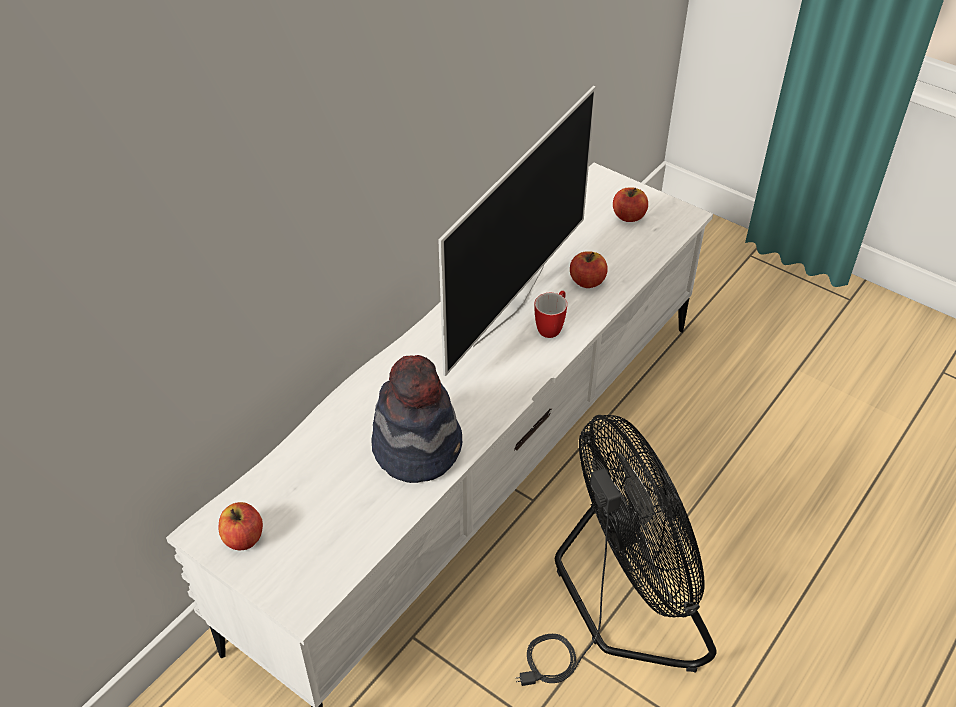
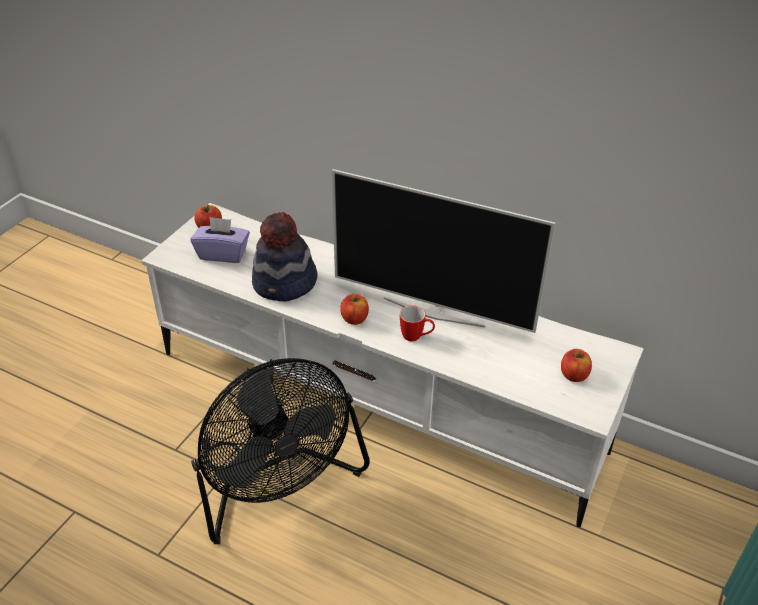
camera: 80 degrees right, 5 degrees down
apple [570,251,608,288] -> apple moved to [340,294,369,325]
none -> purple tissue box [190,217,250,263]

